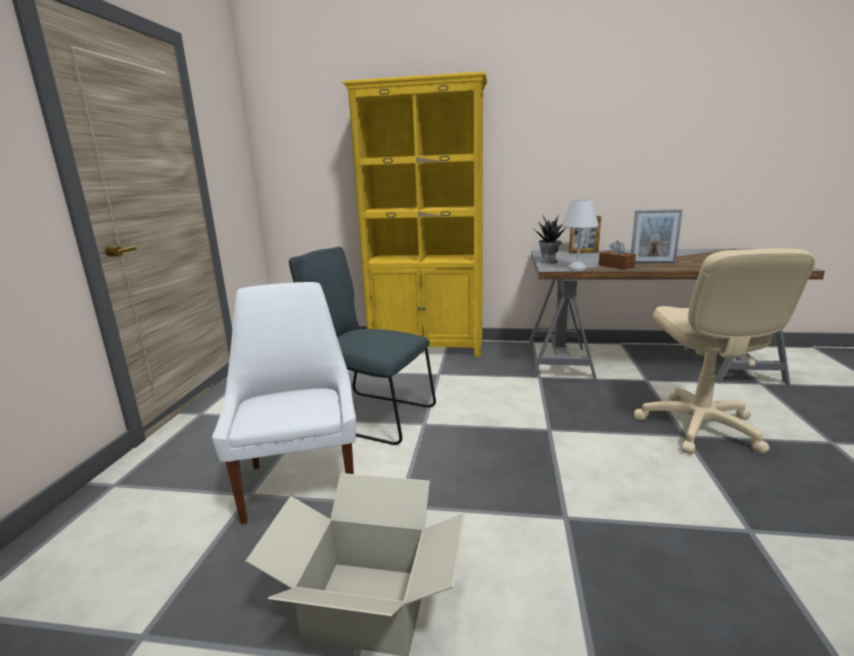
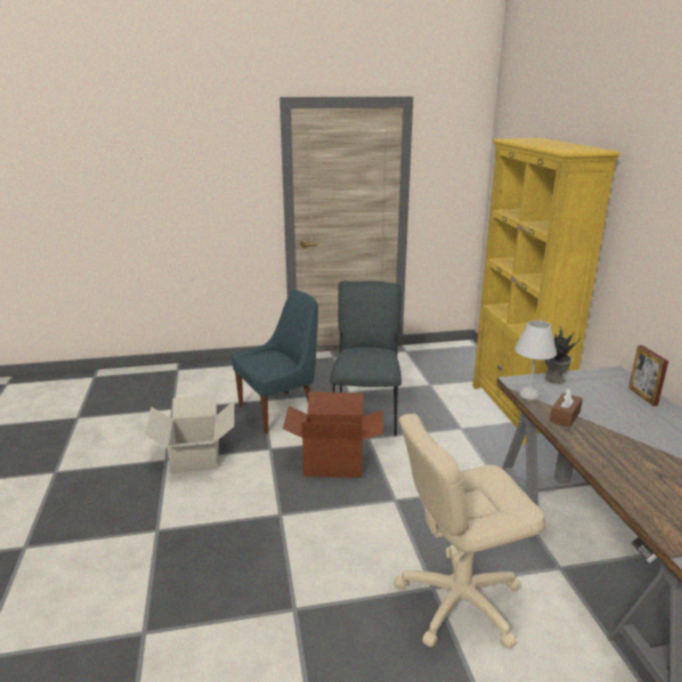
camera: 70 degrees right, 5 degrees up
white chair [212,282,356,525] -> blue chair [232,289,318,434]
picture frame [631,209,683,263] -> none
none -> cardboard box [283,392,383,478]

